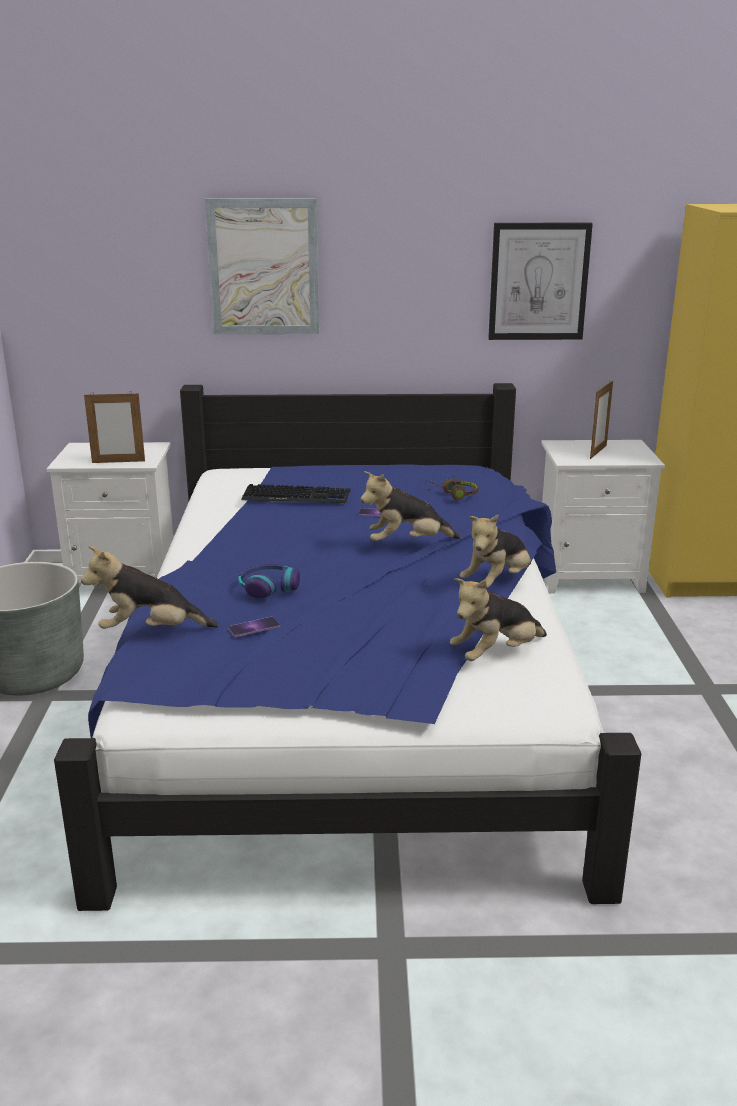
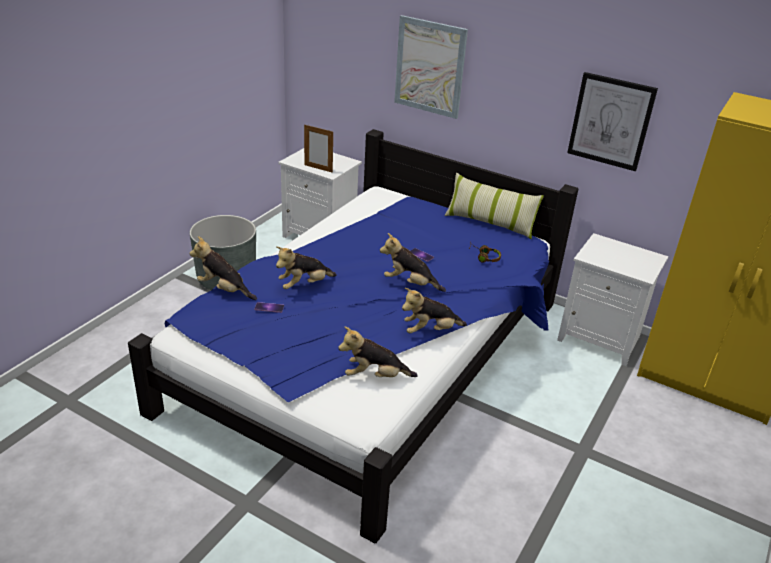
camera: 30 degrees right, 10 degrees up
headphones [238,564,300,598] -> plush toy [276,246,337,289]
keyboard [241,484,350,503] -> none
picture frame [590,380,613,459] -> none
none -> pillow [444,173,544,239]

